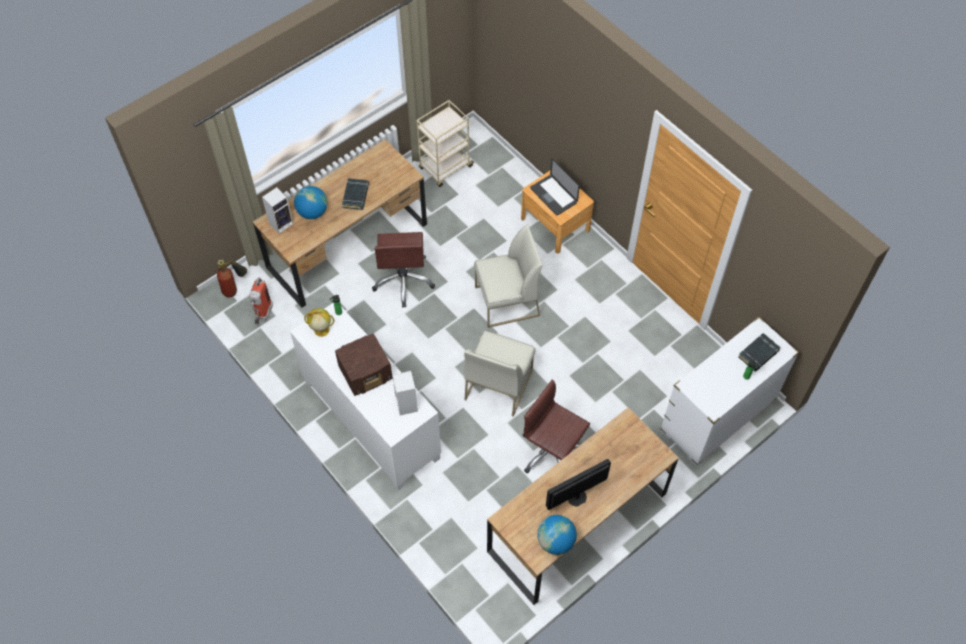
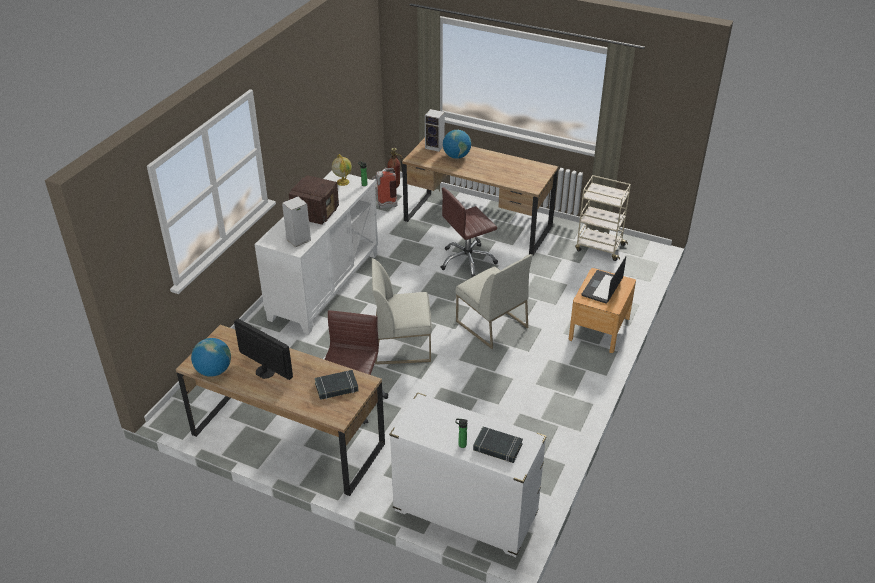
camera: 65 degrees right, 20 degrees down
radio [335,333,393,396] -> radio turned 105 degrees counterclockwise [289,175,339,225]
black book [342,178,369,210] -> black book moved to [314,370,358,400]

